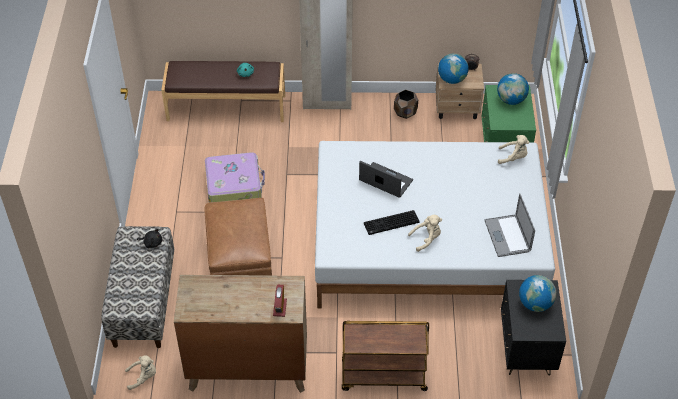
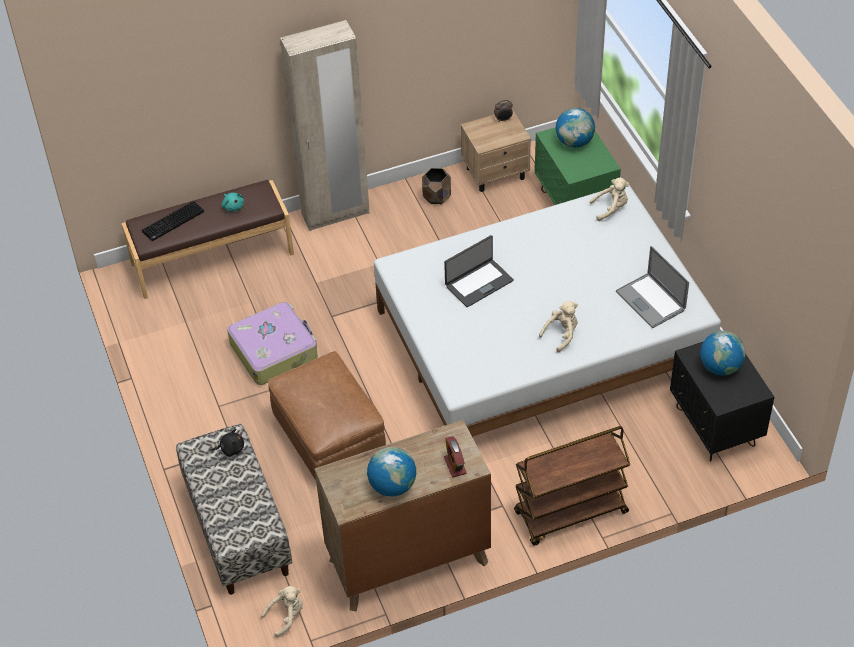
camera: 20 degrees left, 0 degrees up
laptop [359,161,413,198] -> laptop turned 135 degrees clockwise [444,235,514,307]
keyboard [364,210,419,235] -> keyboard moved to [142,201,204,241]
globe [438,53,469,84] -> globe moved to [367,447,416,497]

